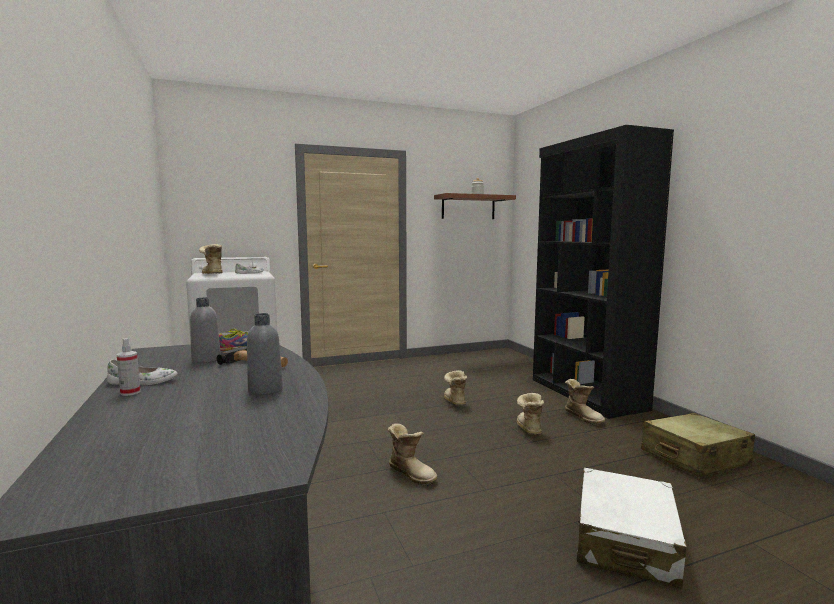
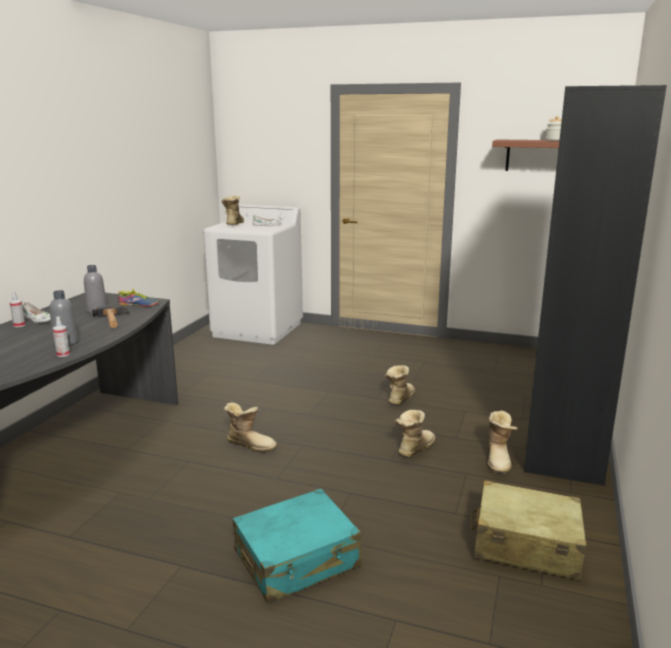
camera: 40 degrees right, 10 degrees up
boot [388,423,438,486] -> boot turned 60 degrees counterclockwise [224,402,277,453]
white suitcase [577,468,687,589] -> turquoise suitcase [233,488,361,604]
none -> spray bottle [53,316,70,357]

